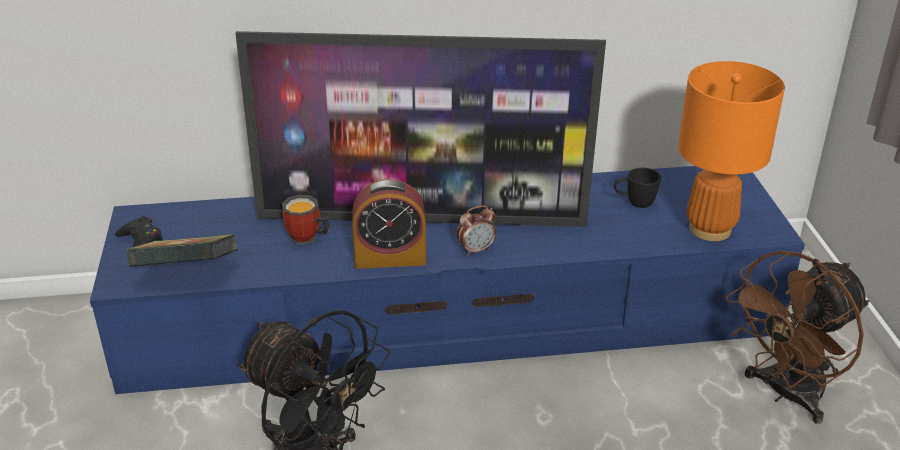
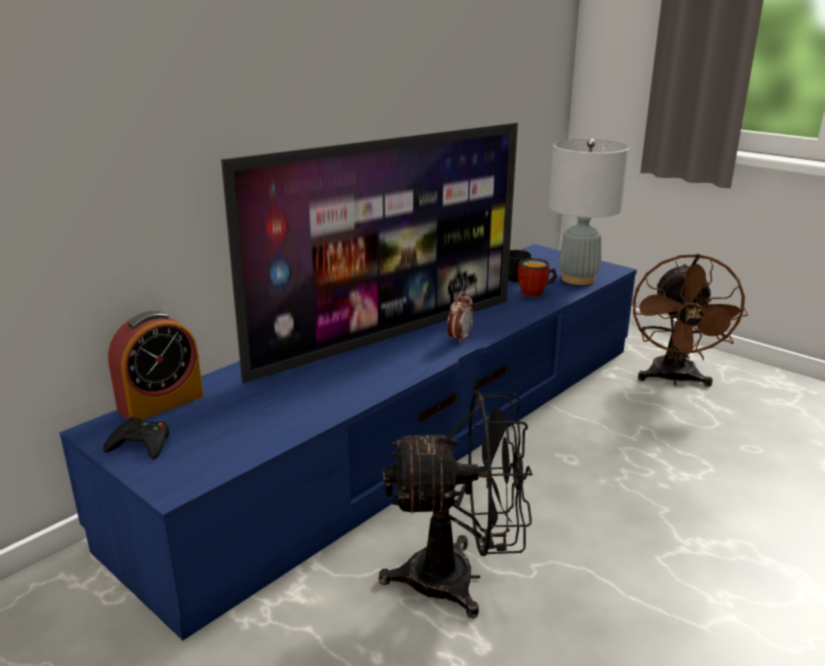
camera: 40 degrees left, 10 degrees down
book [127,234,238,267] -> none
mug [282,195,330,244] -> mug moved to [518,258,558,298]
alarm clock [352,179,426,269] -> alarm clock moved to [108,311,204,420]
orange table lamp [678,61,785,241] -> grey table lamp [549,139,629,285]

